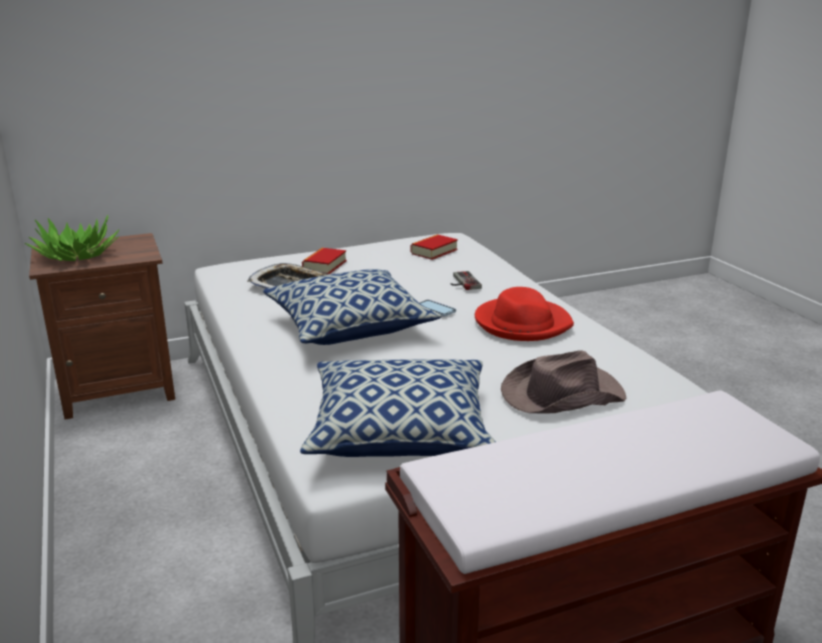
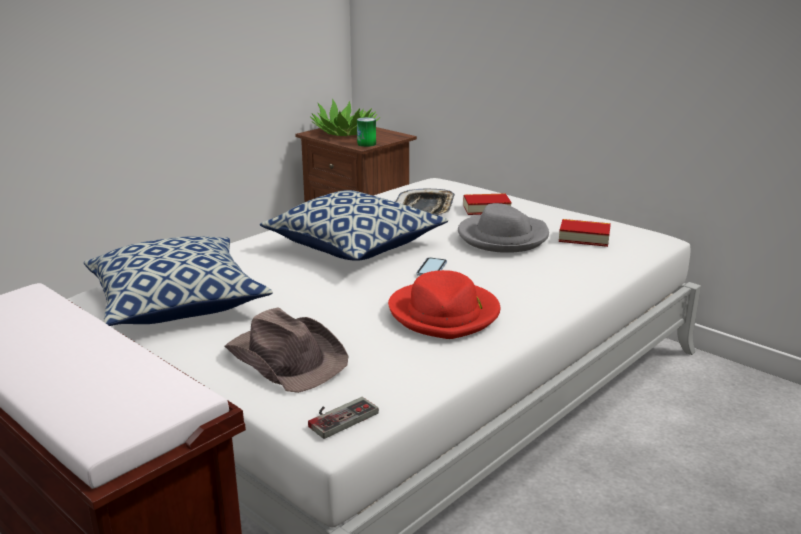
camera: 65 degrees right, 0 degrees up
game controller [451,271,482,290] -> game controller moved to [308,397,379,439]
none -> can [357,117,376,147]
none -> grey hat [458,203,549,253]

